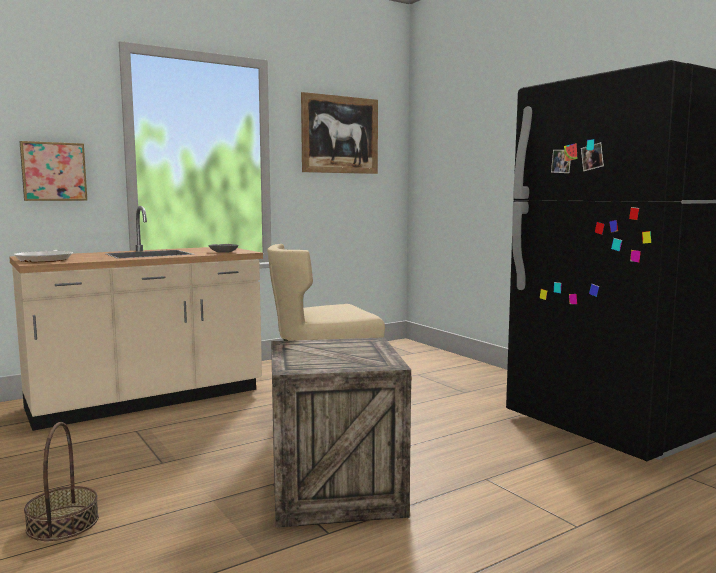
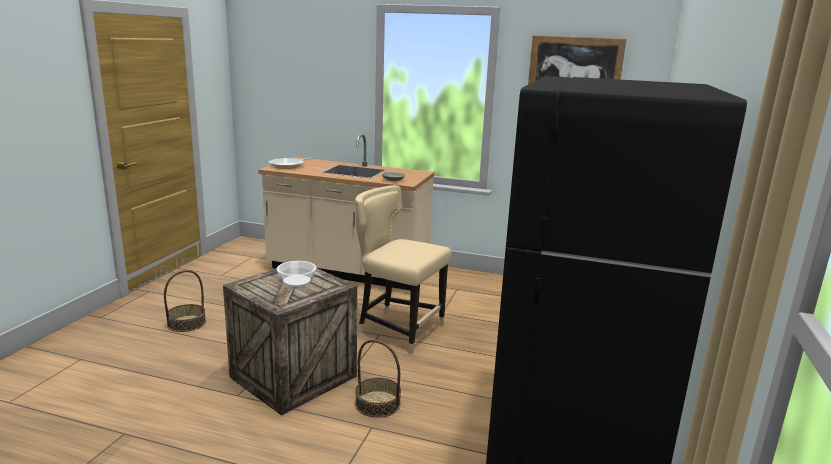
camera: 50 degrees right, 10 degrees up
picture [19,141,88,201] -> none
none -> bowl [277,261,316,287]
none -> basket [355,340,401,418]

